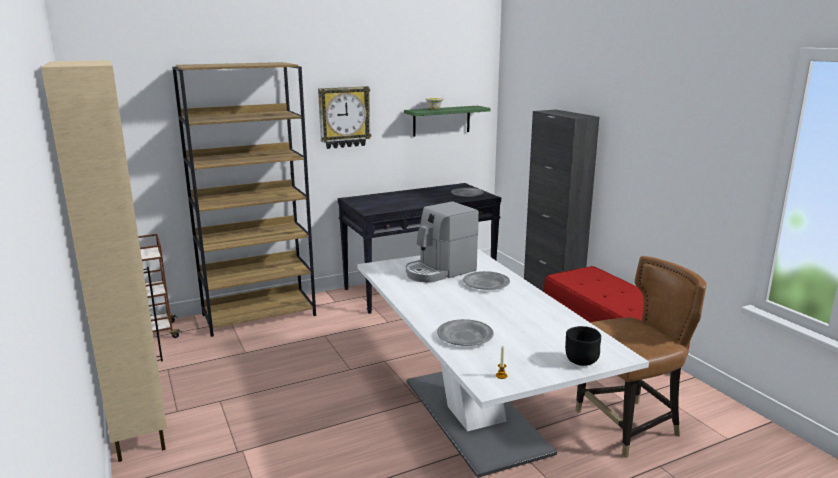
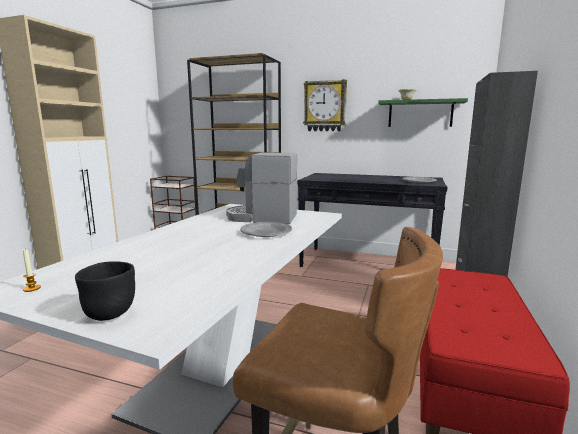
camera: 45 degrees right, 5 degrees down
grey plate [437,319,494,346] -> none

